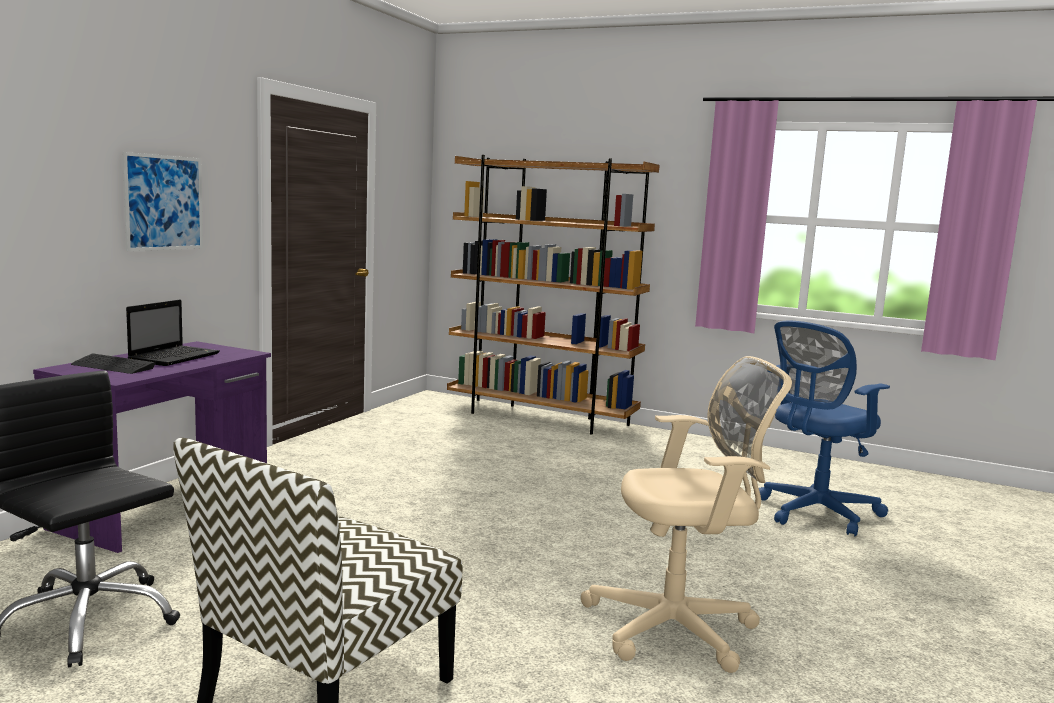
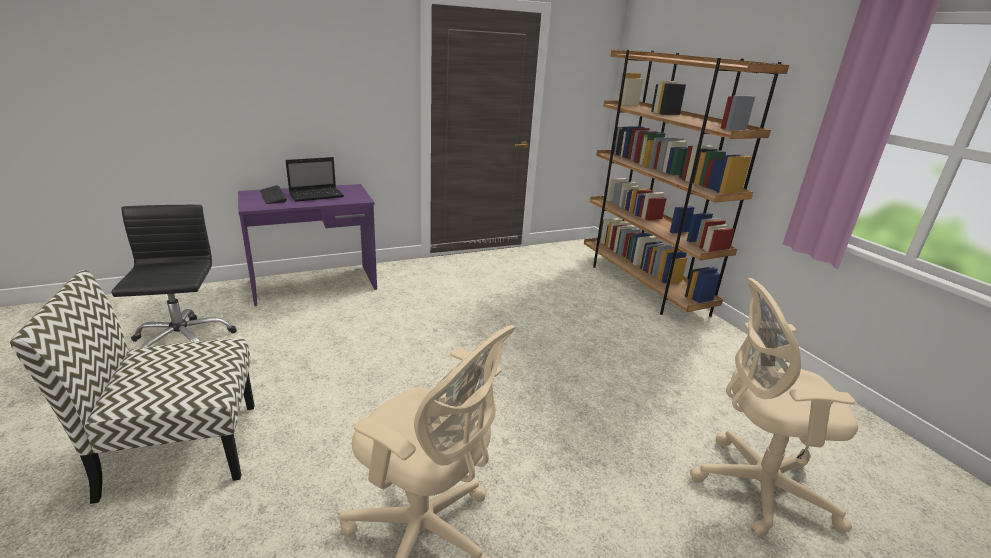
camera: 40 degrees right, 15 degrees up
picture [122,152,203,251] -> none
blue office chair [759,321,890,537] -> beige office chair [690,278,858,538]

